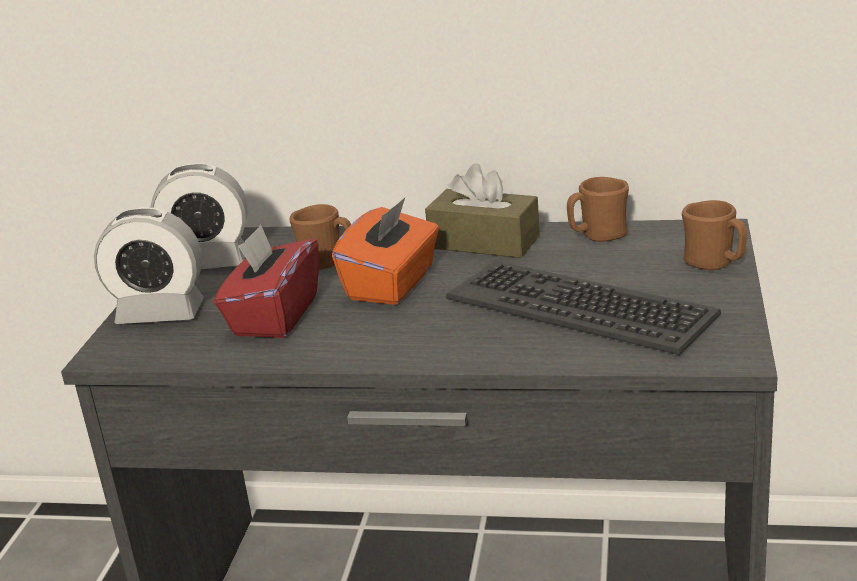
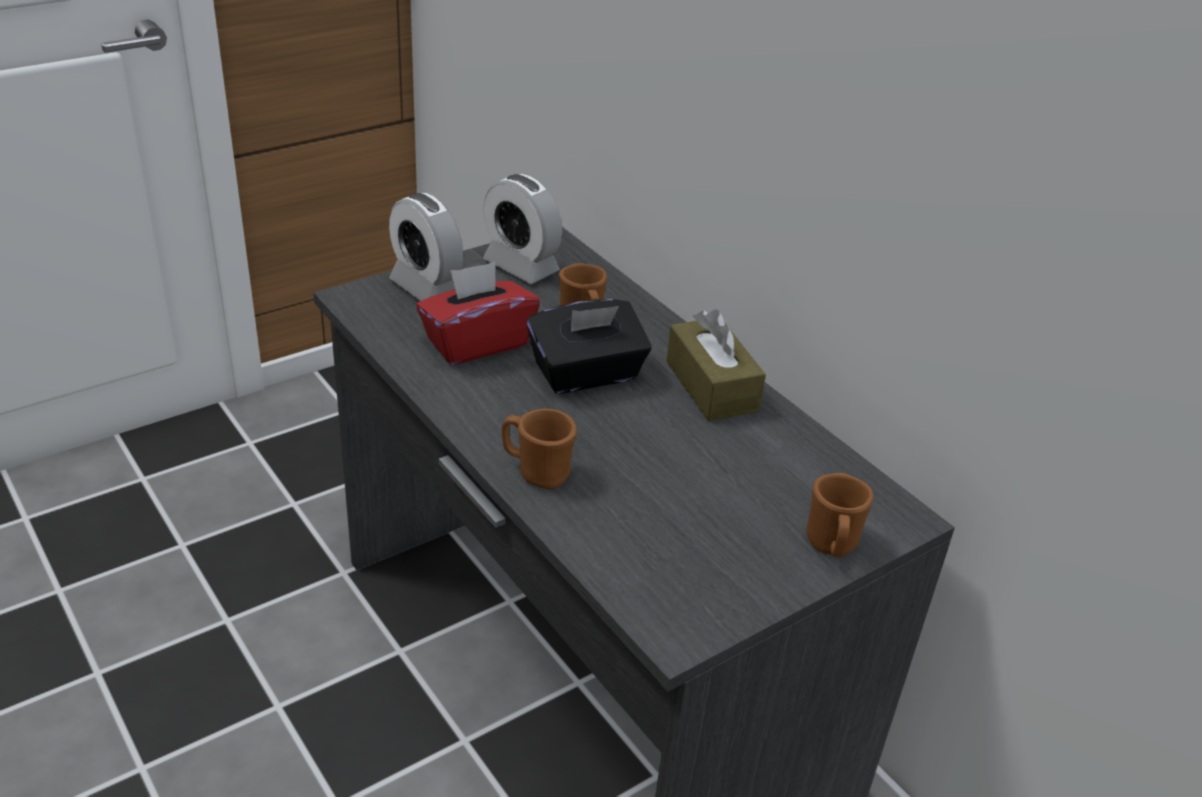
camera: 40 degrees right, 10 degrees up
orange tissue box [332,198,439,305] -> black tissue box [527,299,651,394]
keyboard [446,261,721,355] -> none
brown mug [567,177,629,242] -> brown mug moved to [502,409,576,489]

